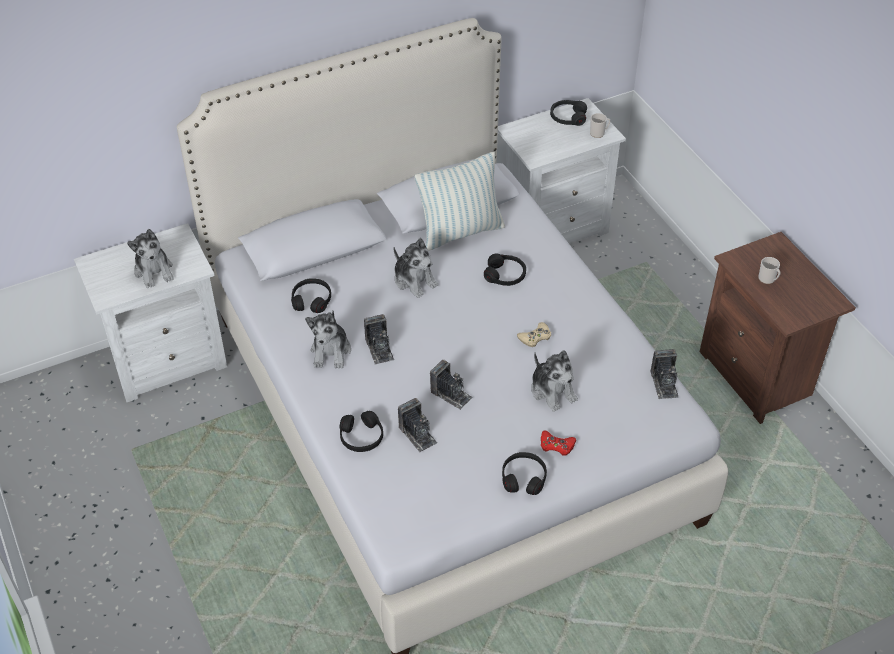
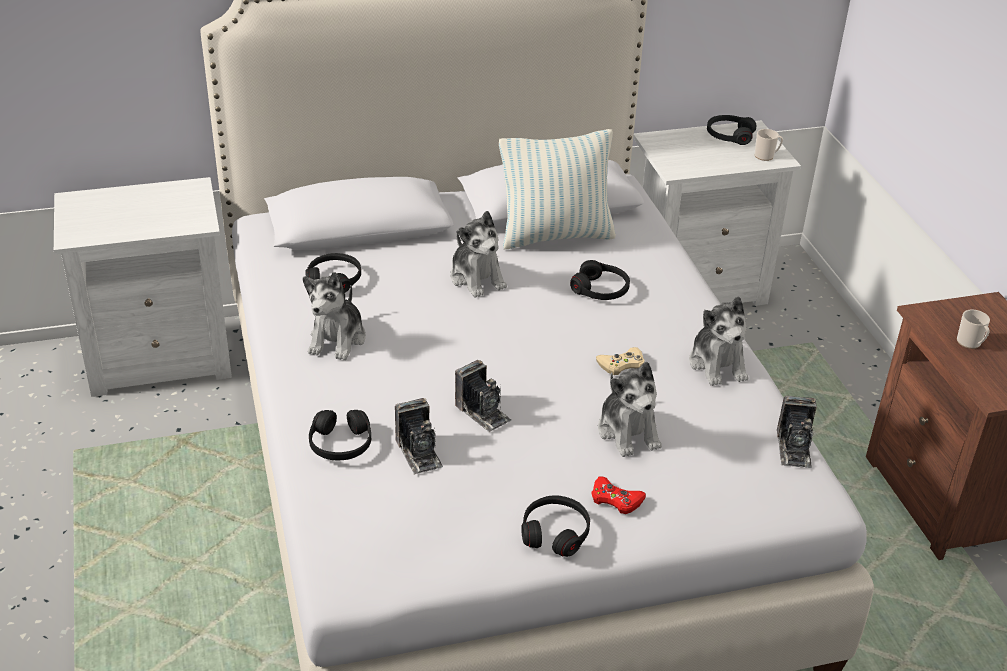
camera: 10 degrees right, 10 degrees down
plush toy [127,229,174,288] -> plush toy moved to [689,296,749,386]
camera [364,314,394,365] -> none

